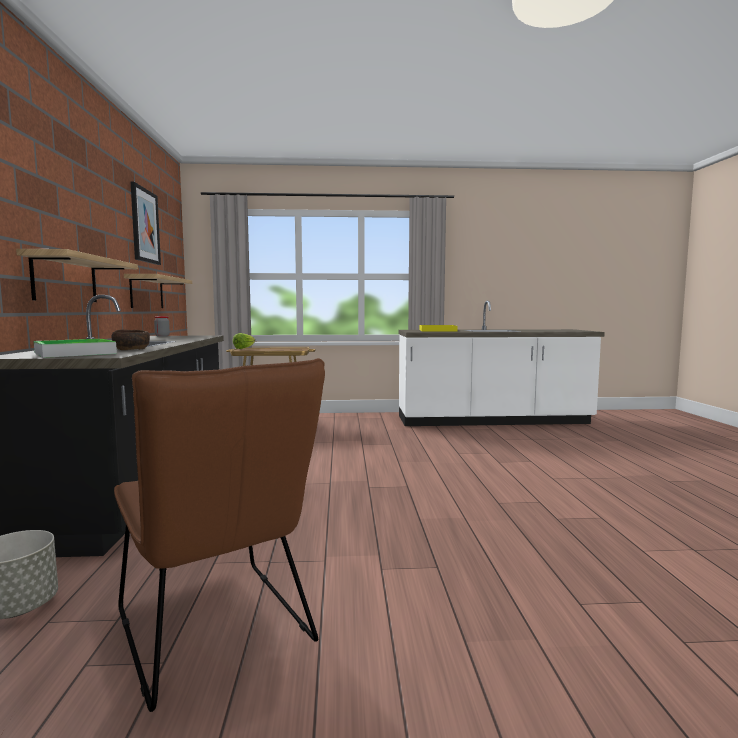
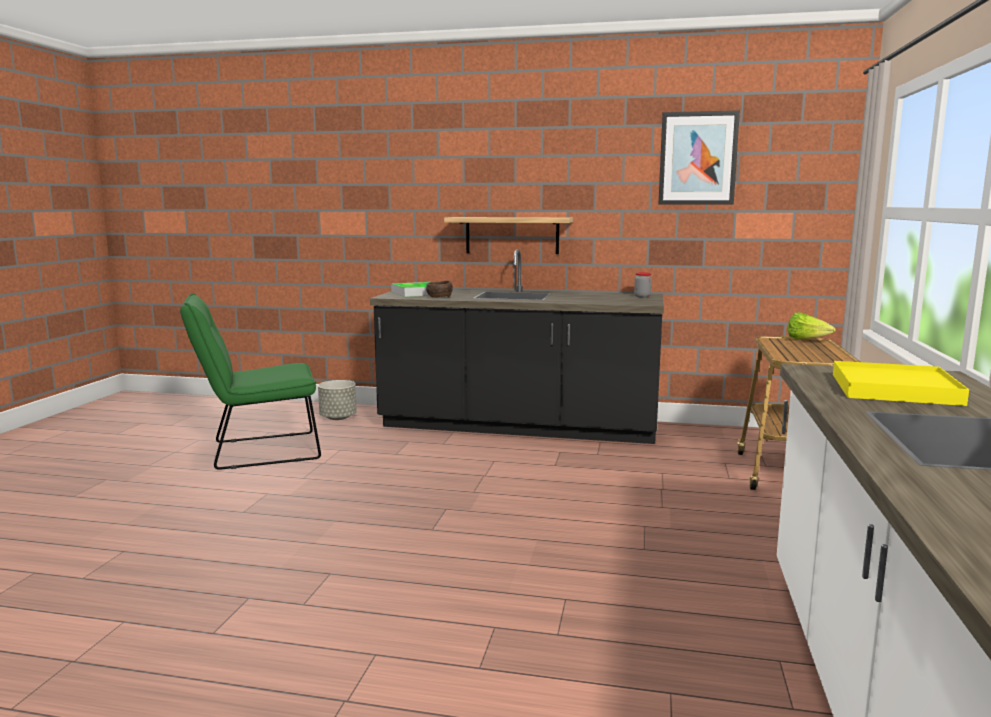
camera: 105 degrees right, 5 degrees up
brown chair [114,358,325,712] -> green chair [180,294,321,470]
shelf [124,274,192,308] -> none

